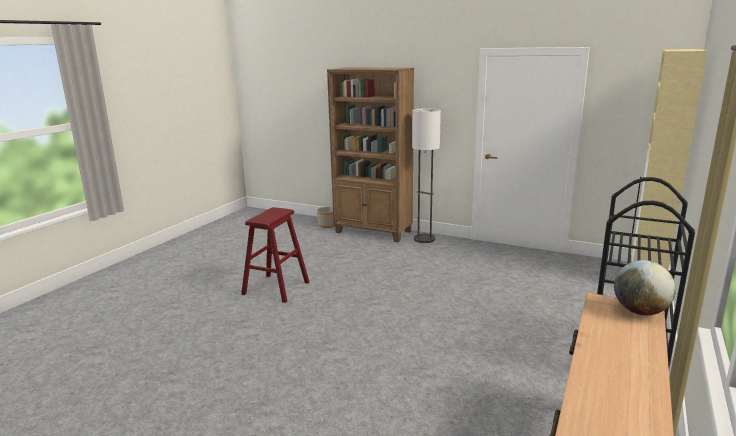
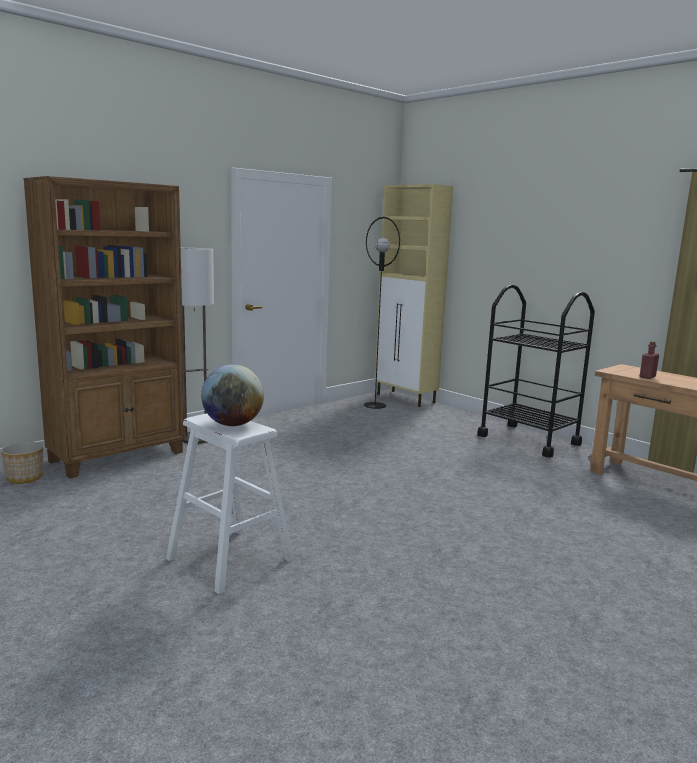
camera: 70 degrees left, 5 degrees down
red stool [241,207,309,303] -> white stool [166,413,294,594]
globe [614,260,676,315] -> globe moved to [201,364,264,426]
none -> black floor lamp [364,217,400,409]
none -> red bottle [640,341,659,379]

